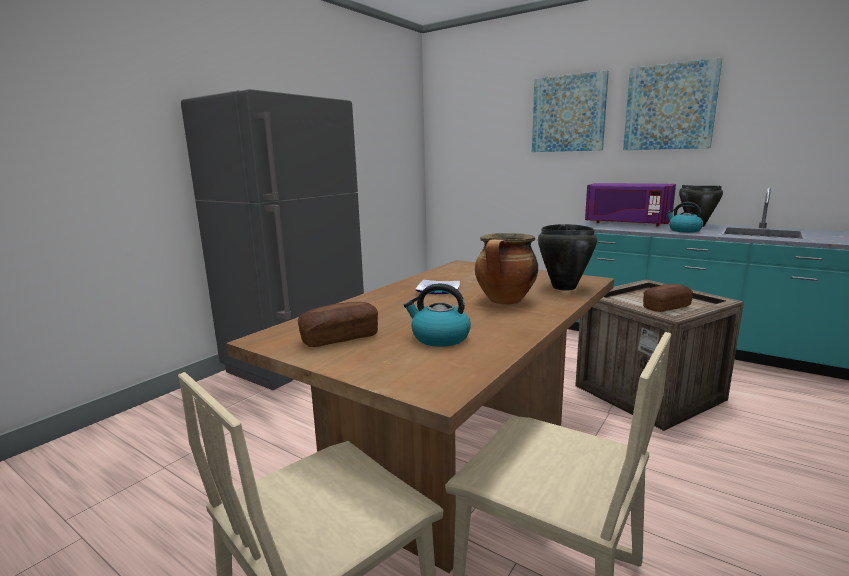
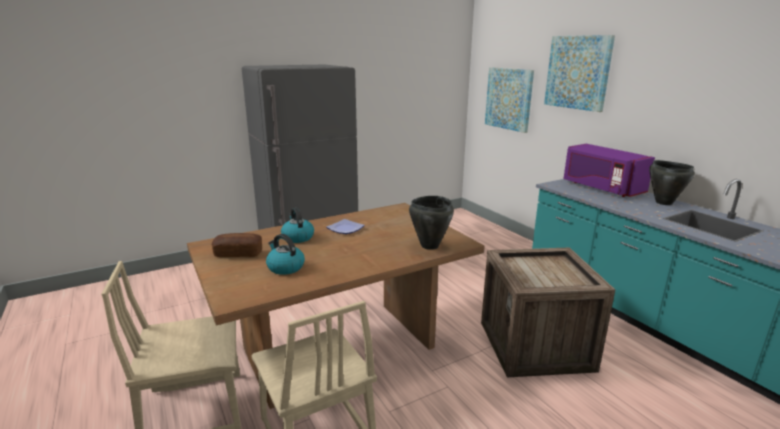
camera: 25 degrees right, 5 degrees up
cooking pot [475,233,538,305] -> none
picture [623,58,722,150] -> picture moved to [485,67,534,133]
bread [643,284,693,312] -> none
kettle [666,202,703,233] -> kettle moved to [281,208,314,243]

